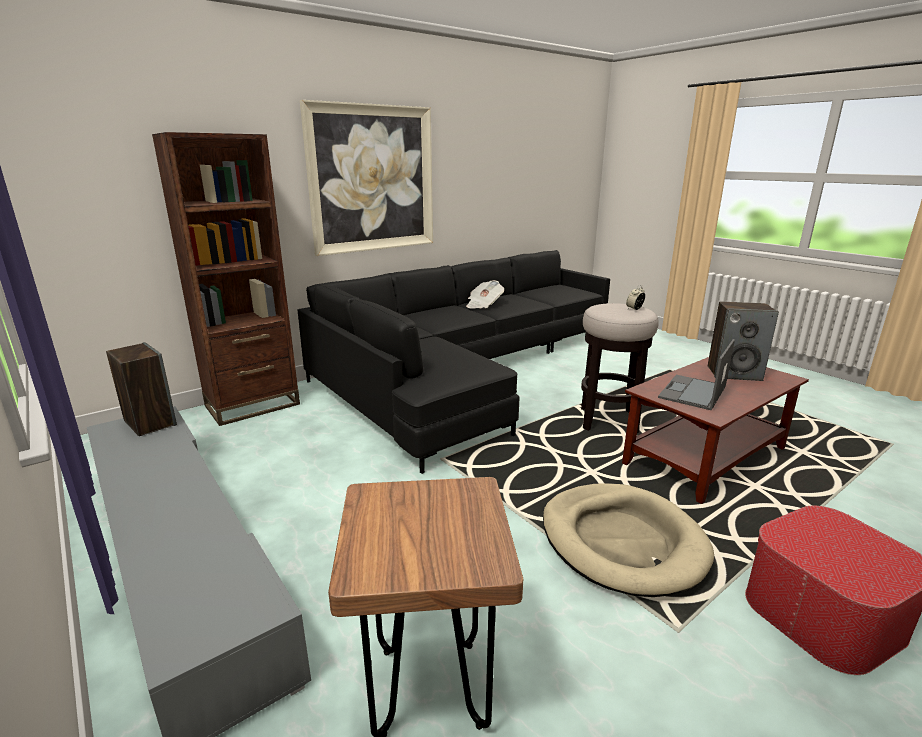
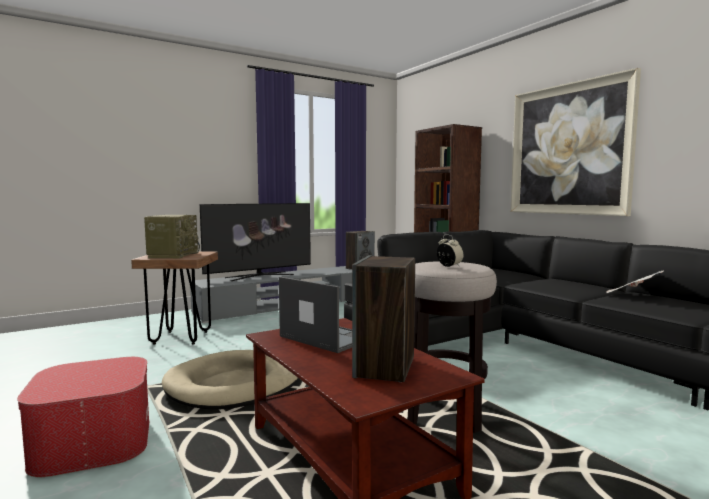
camera: 95 degrees right, 15 degrees down
none -> radio [144,215,200,258]
none -> television [200,203,311,281]

